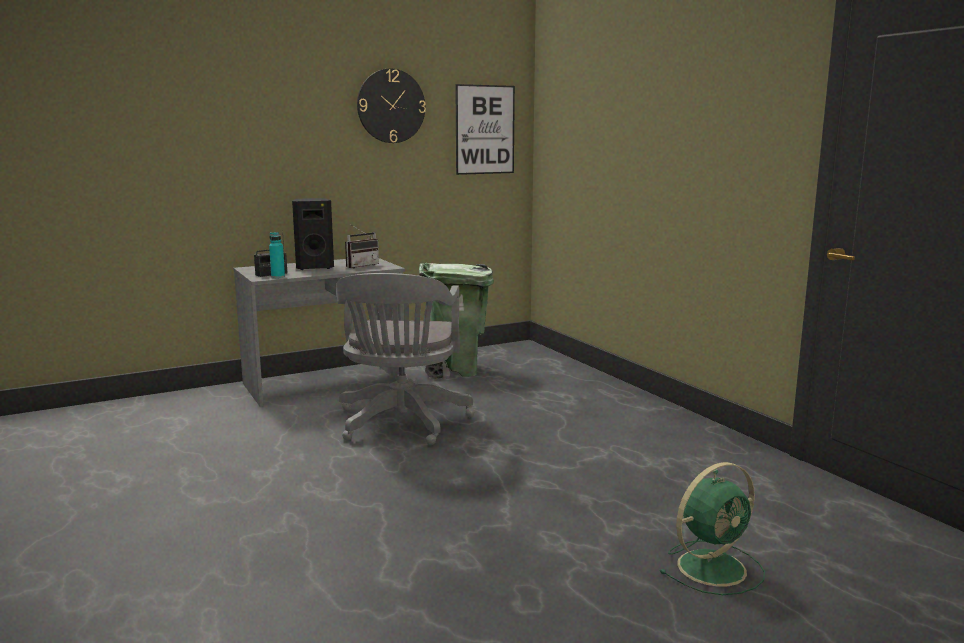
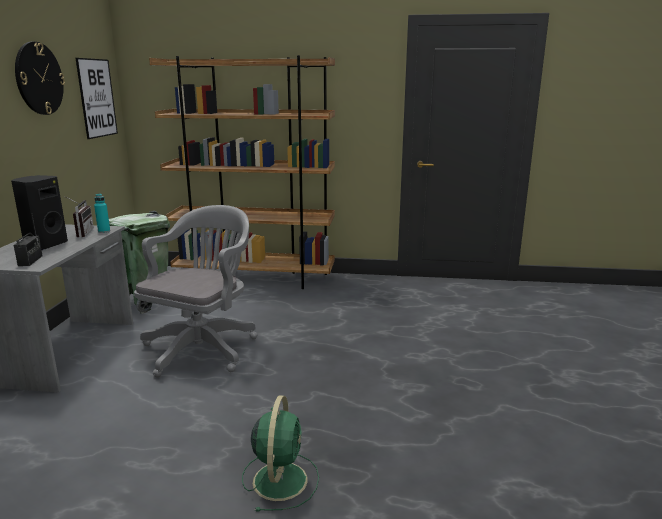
camera: 55 degrees left, 5 degrees up
turquoise bottle [269,232,285,278] -> turquoise bottle moved to [94,193,110,233]
grey office chair [336,273,475,445] -> grey office chair turned 105 degrees counterclockwise [134,205,257,378]
green fan [659,462,765,595] -> green fan moved to [242,395,319,512]
none -> brown bookcase [149,55,335,289]

